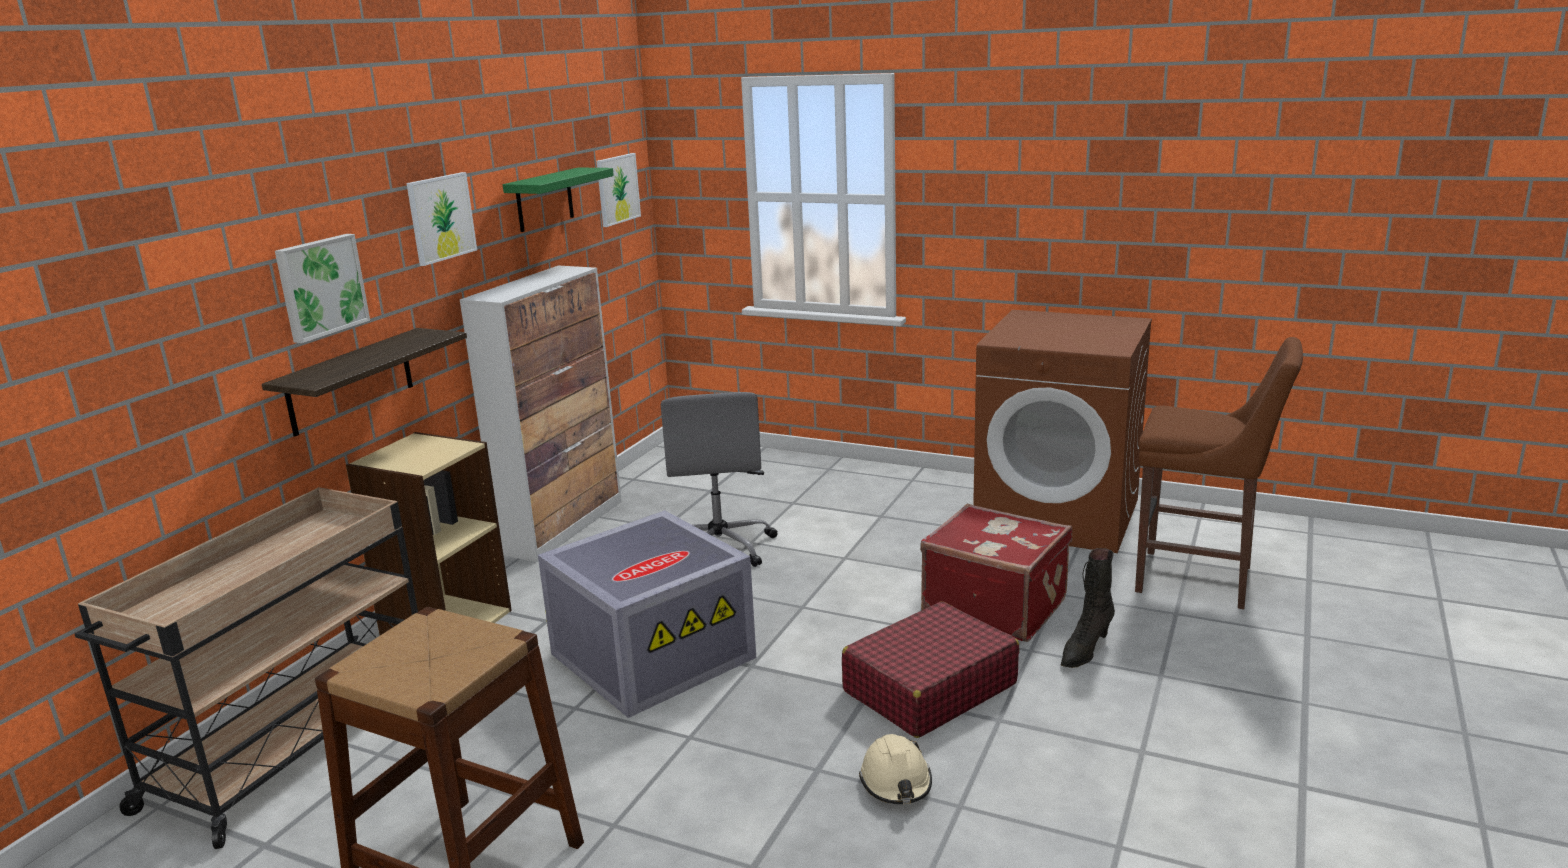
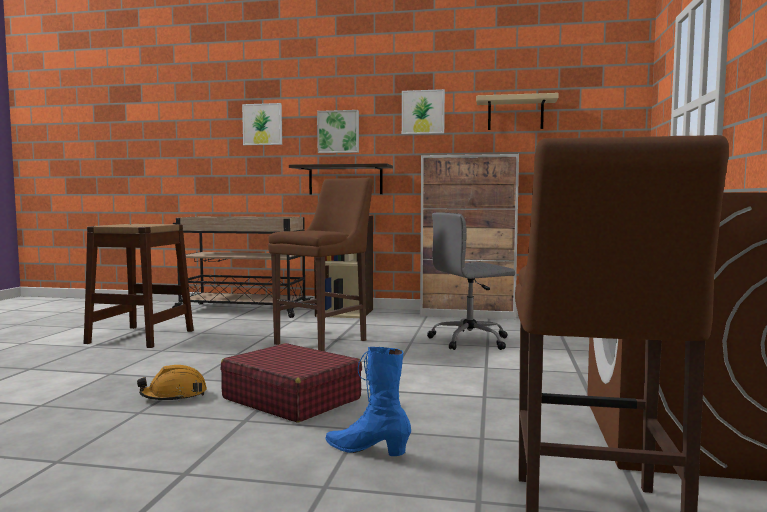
camera: 75 degrees right, 15 degrees down
green shelf [503,168,614,232] -> beige shelf [476,93,559,130]
grey storage box [538,510,756,718] -> brown stool [268,178,373,351]
picture [597,153,641,227] -> picture moved to [242,103,282,145]
beige hard hat [859,734,932,804] -> orange hard hat [137,365,207,402]
red suitcase [920,504,1072,642] -> none
black boot [1061,548,1115,668] -> blue boot [325,347,411,456]

